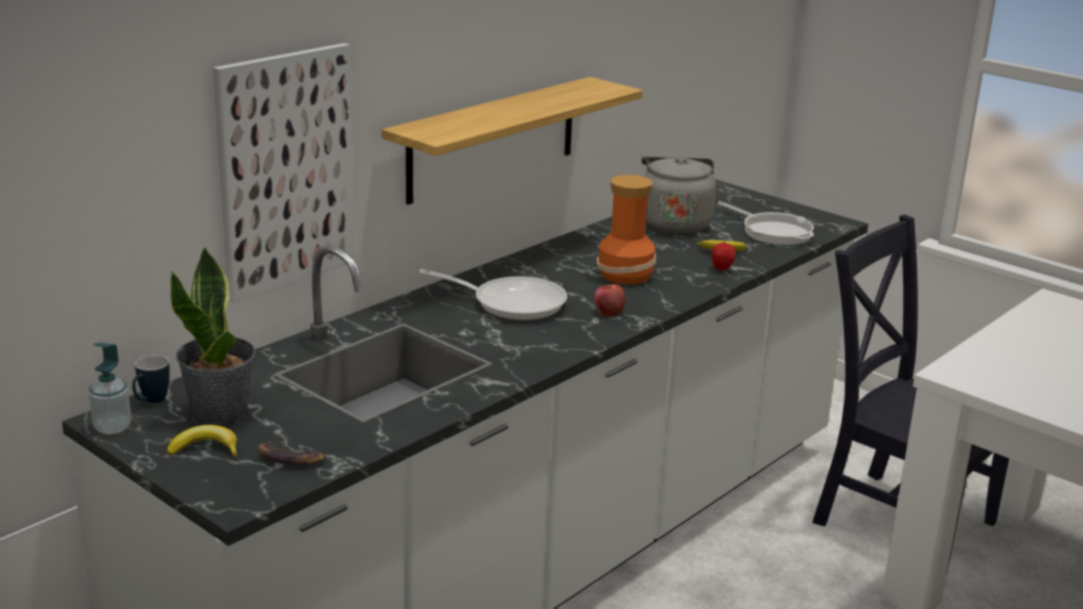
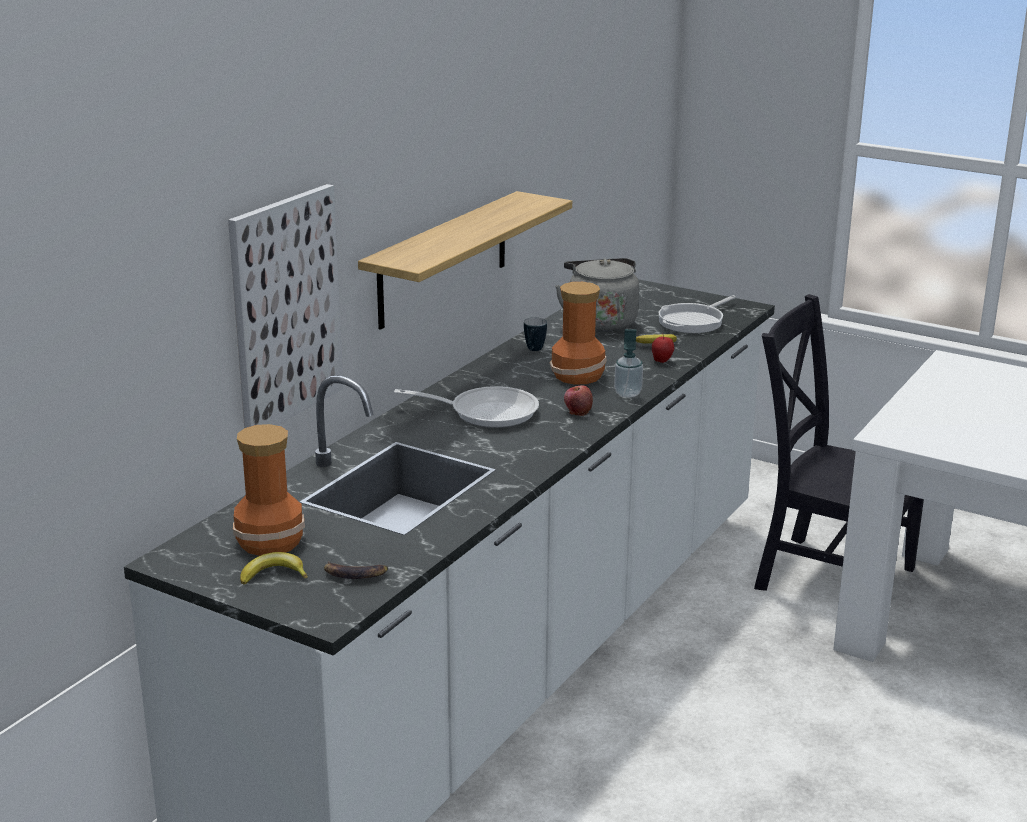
camera: 10 degrees left, 0 degrees up
soap dispenser [89,342,131,434] -> soap dispenser moved to [614,329,643,398]
mug [132,355,170,403] -> mug moved to [524,317,547,351]
potted plant [170,247,255,427] -> vase [233,424,305,556]
frying pan [718,201,814,245] -> frying pan turned 90 degrees clockwise [658,295,736,333]

